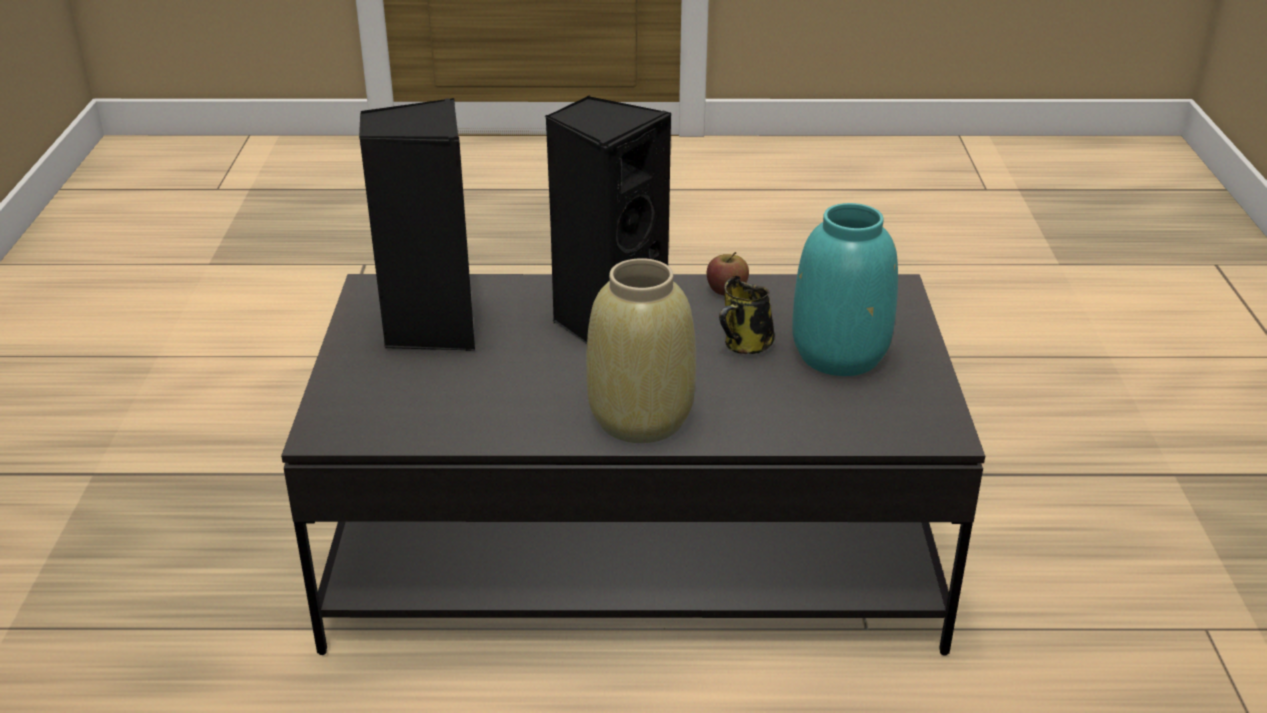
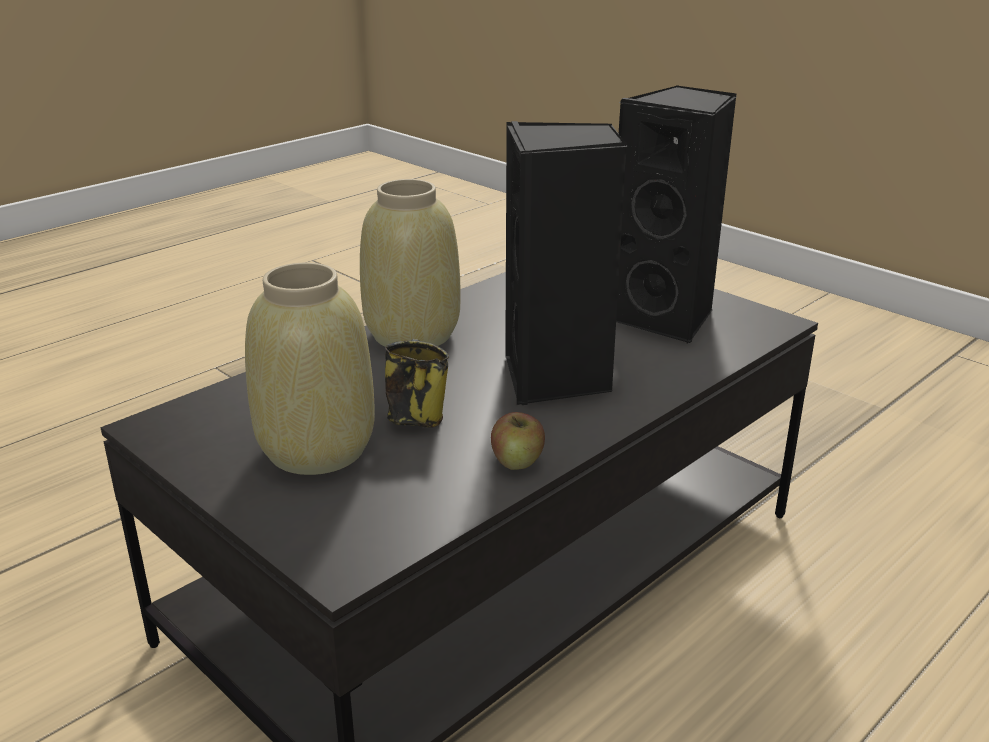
camera: 135 degrees right, 5 degrees down
turquoise vase [792,203,898,376] -> beige vase [245,263,375,475]

